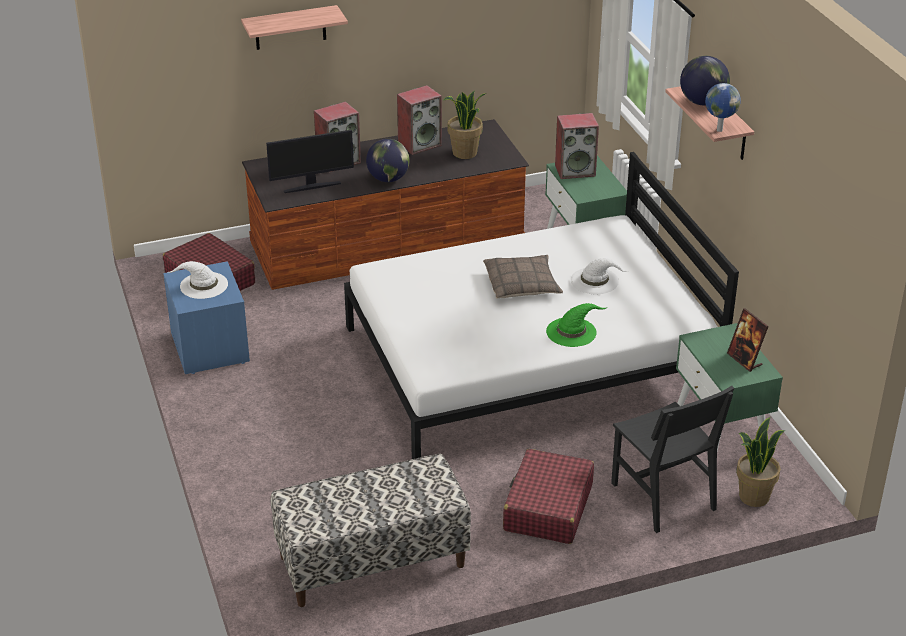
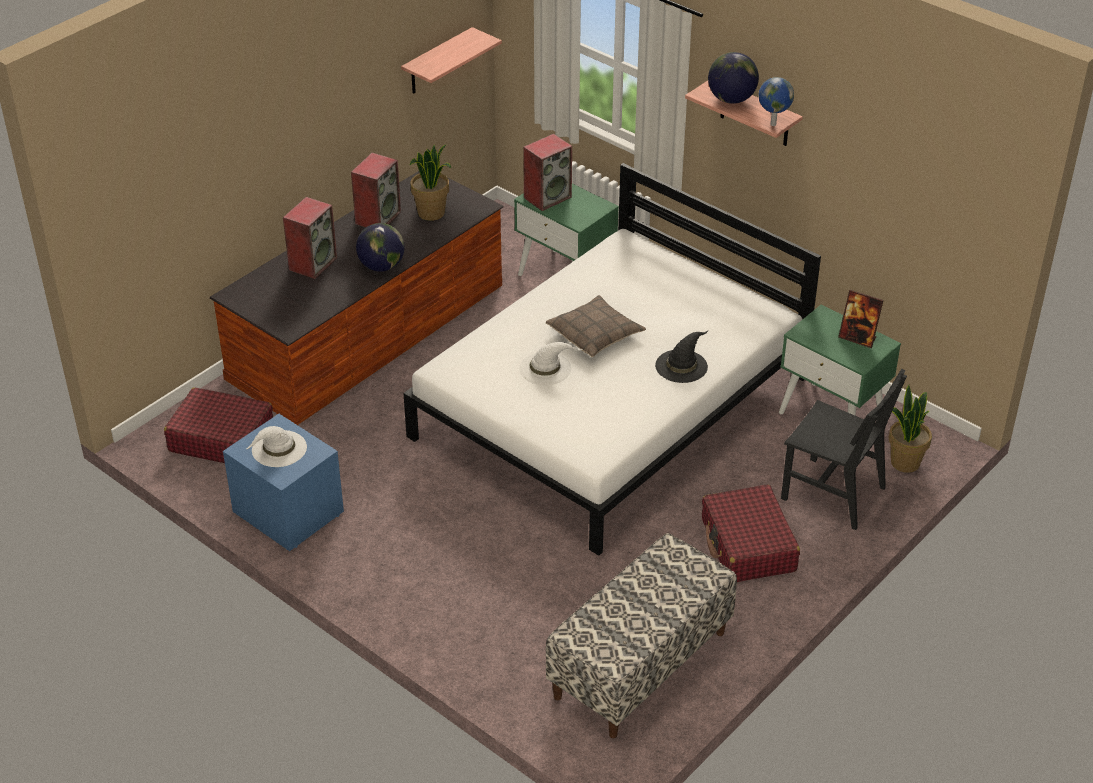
camera: 30 degrees left, 5 degrees up
shelf [241,5,348,50] -> shelf moved to [401,27,502,94]
monitor [266,130,354,193] -> none
green hat [546,303,608,347] -> black hat [655,331,708,383]
white hat [571,258,627,294] -> white hat moved to [519,342,583,385]

